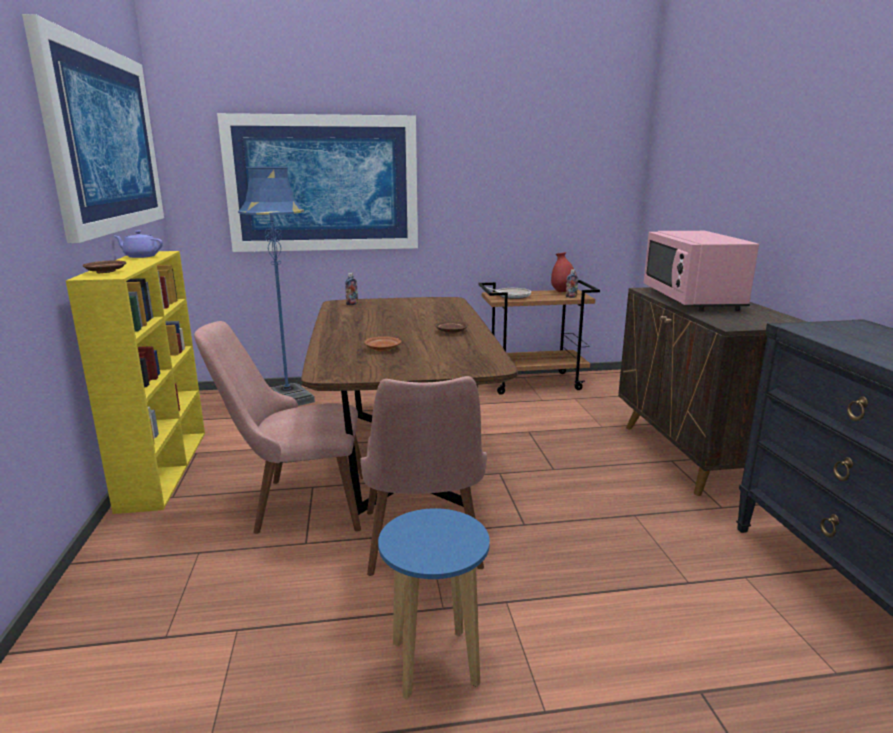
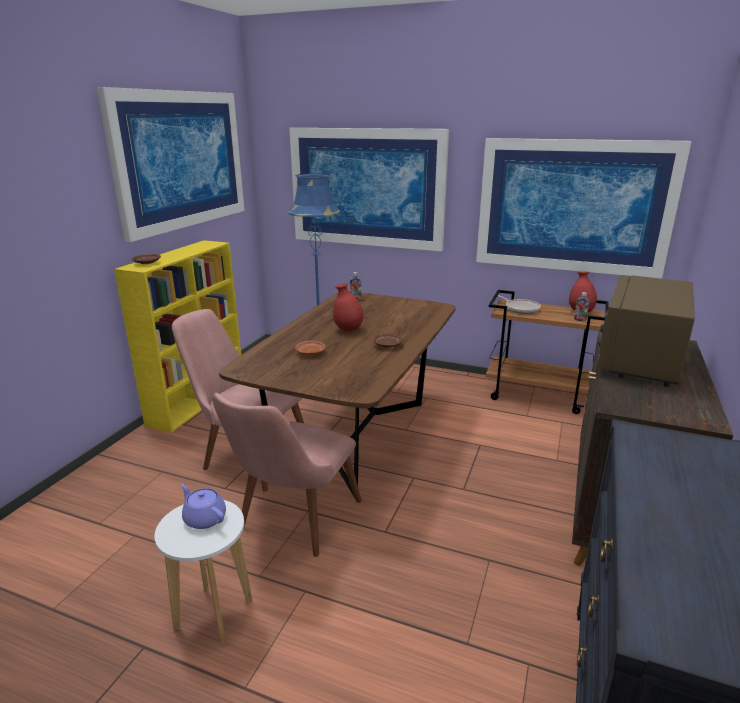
camera: 30 degrees right, 5 degrees up
purple teapot [114,230,163,258] -> purple teapot moved to [181,483,226,529]
blue stool [378,508,490,700] -> white stool [154,500,253,646]
pink microwave [644,231,759,311] -> brown microwave [598,275,695,387]
none -> red vase [333,283,364,331]
none -> picture [476,138,692,279]

